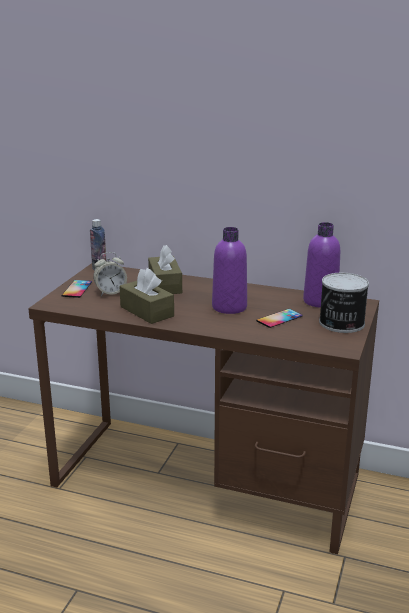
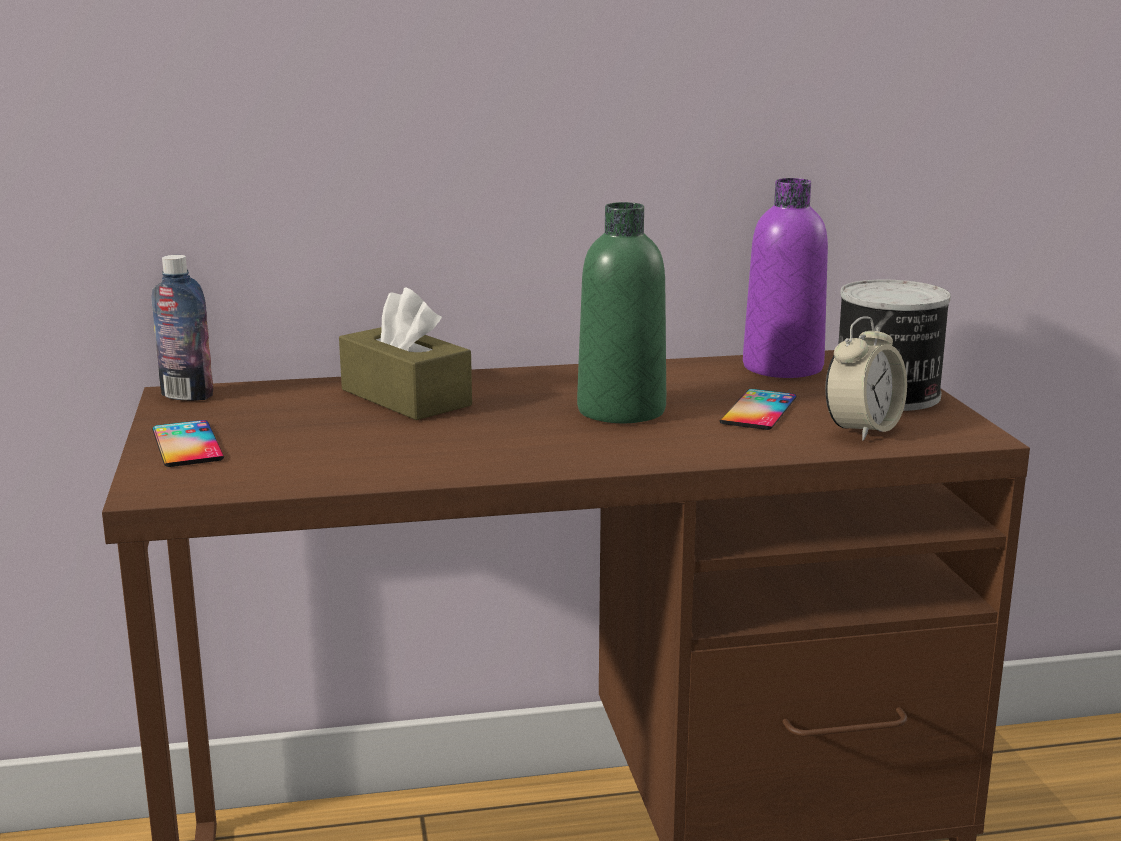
camera: 30 degrees left, 5 degrees down
alarm clock [93,252,127,296] -> alarm clock moved to [825,316,907,441]
brown tissue box [119,268,174,324] -> none
purple bottle [212,227,247,314] -> green bottle [577,202,666,423]

